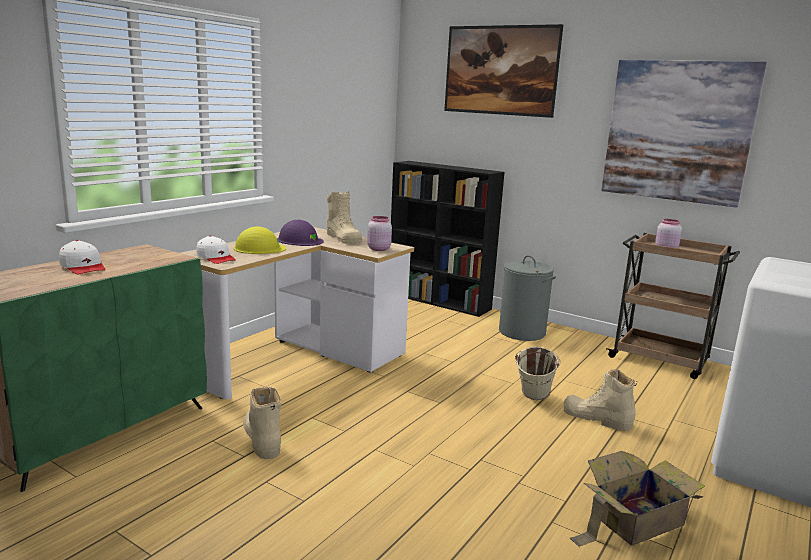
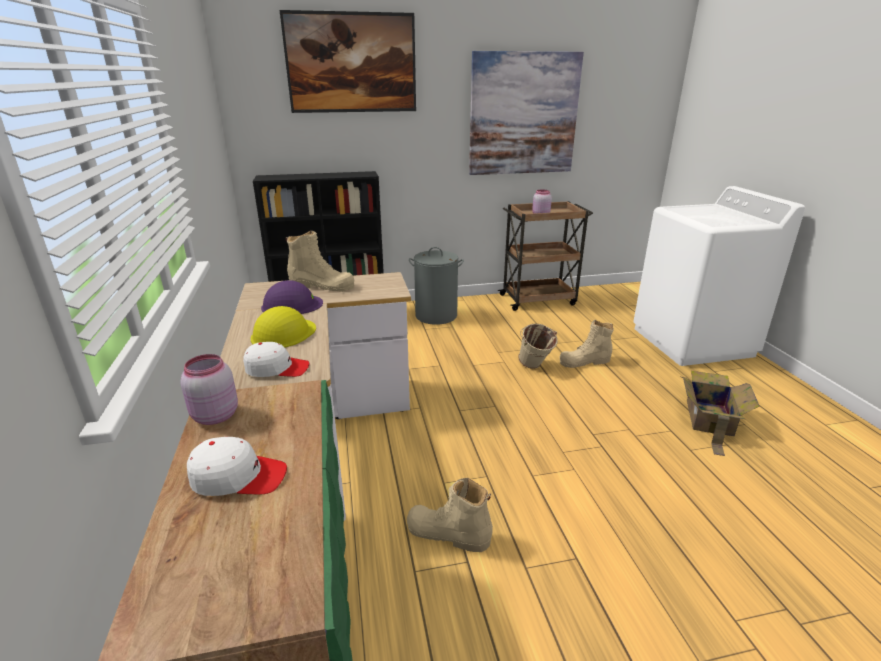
camera: 45 degrees left, 10 degrees up
pink jar [367,216,392,251] -> pink jar moved to [180,354,238,425]

